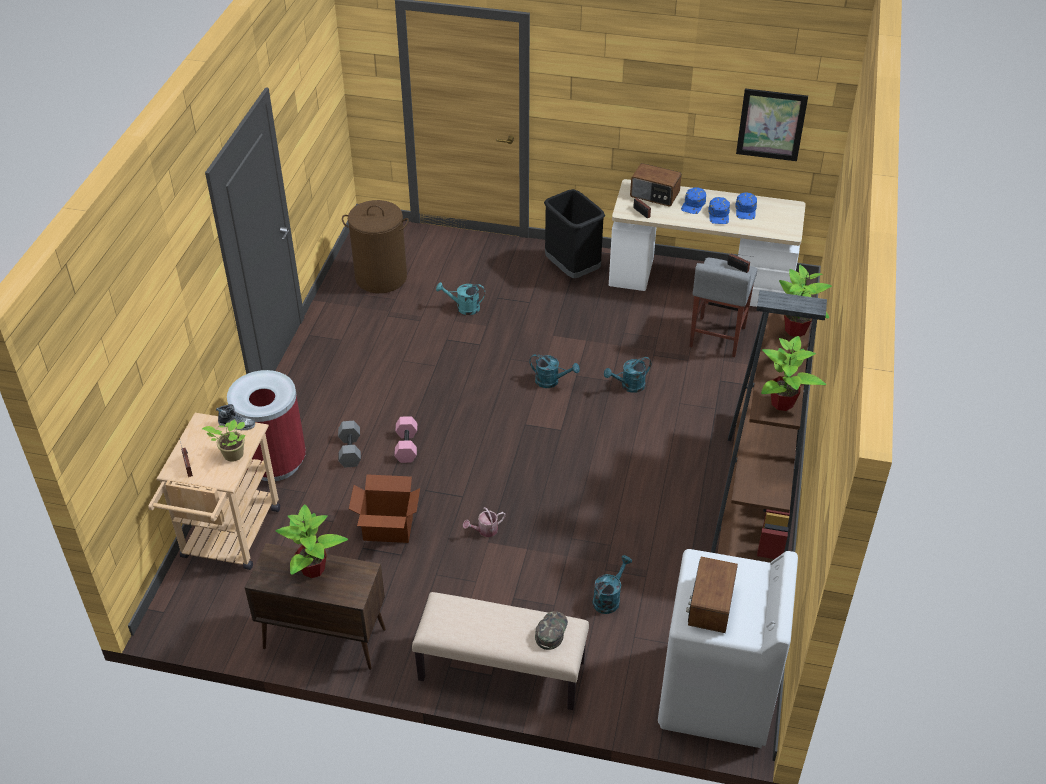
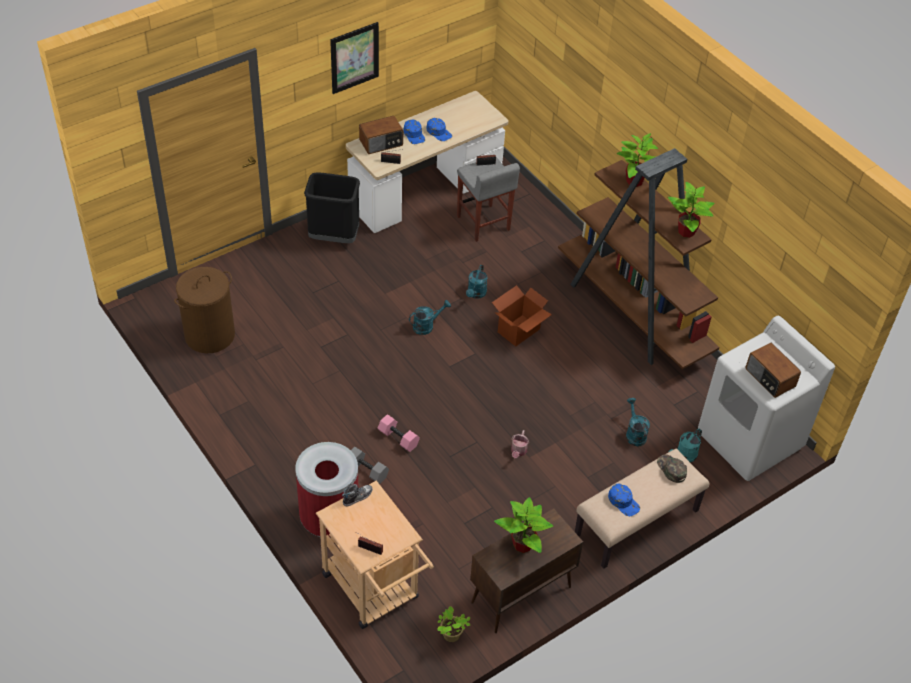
camera: 50 degrees left, 5 degrees up
potted plant [202,419,245,462] -> potted plant moved to [437,606,470,642]
cardboard box [349,474,420,543] -> cardboard box moved to [492,285,552,347]
turquoise watering can [436,282,485,315] -> turquoise watering can moved to [669,429,702,462]
blue cap [735,193,757,219] -> blue cap moved to [608,484,640,516]
picture [736,88,808,161] -> picture moved to [330,22,379,94]

